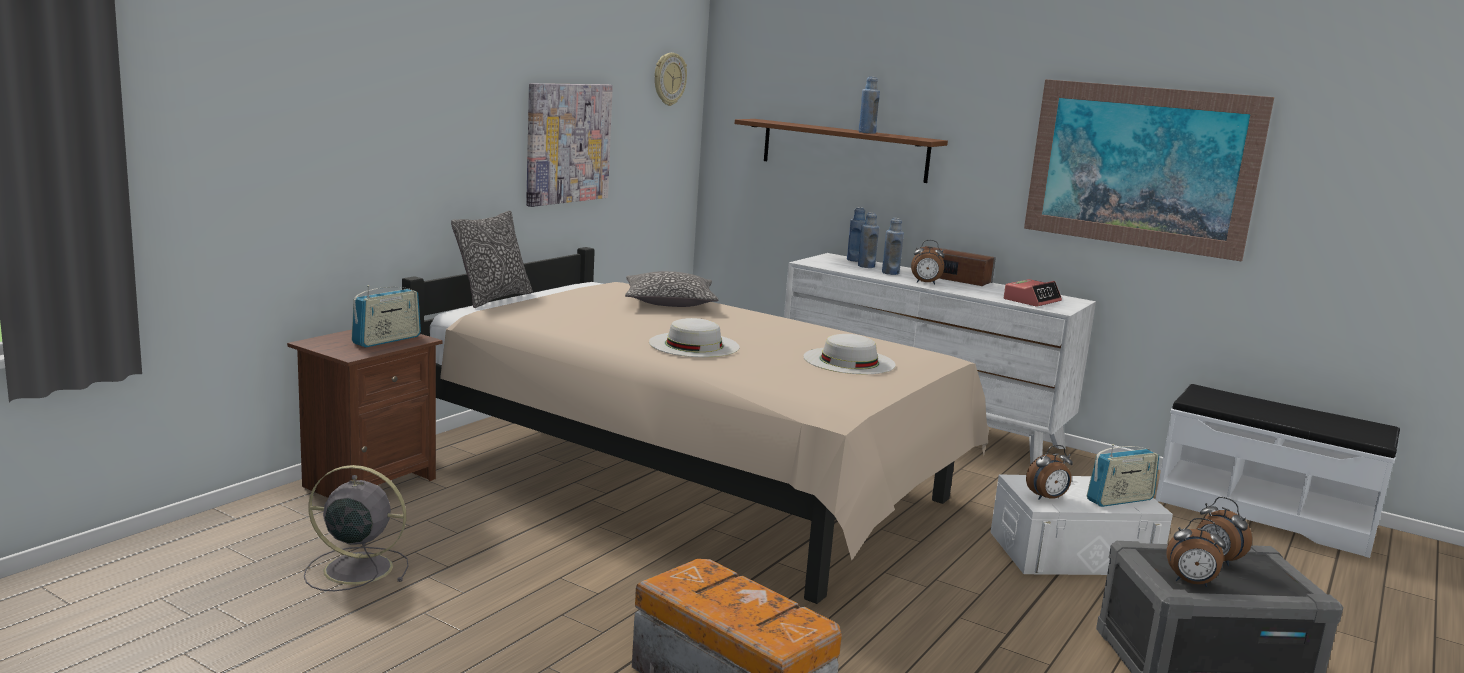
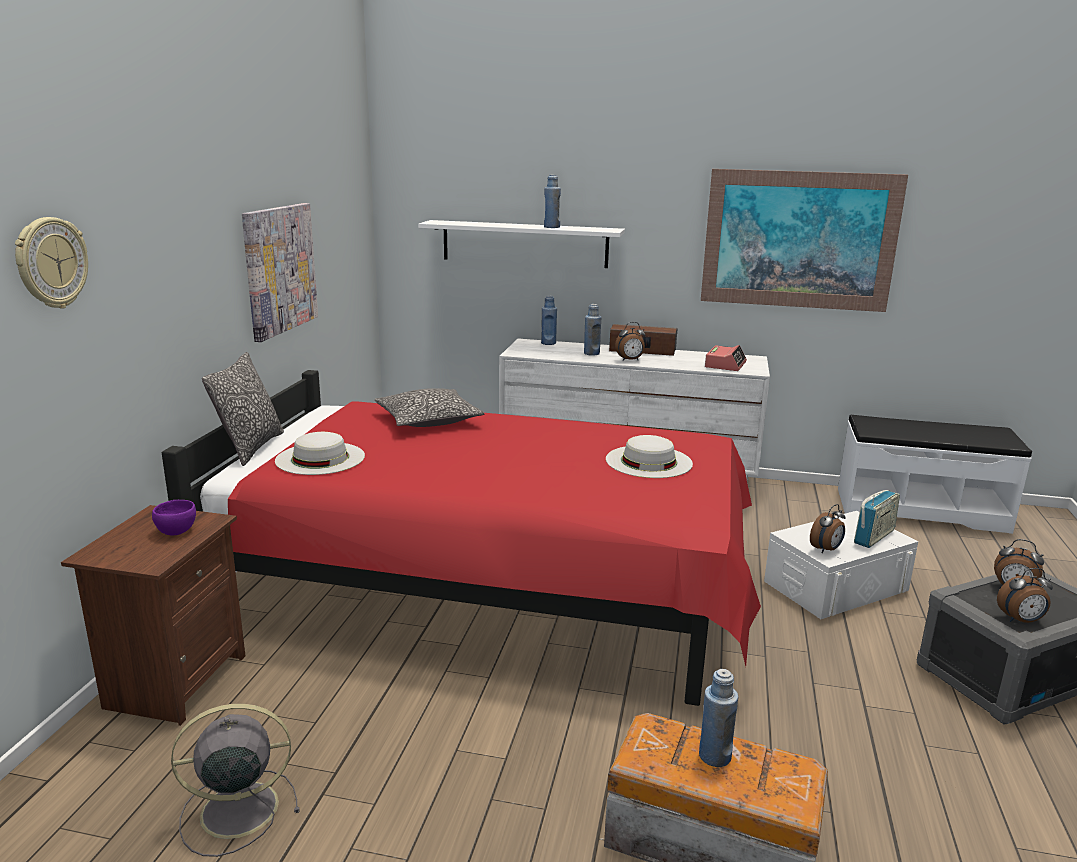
camera: 20 degrees left, 5 degrees up
radio [352,285,421,347] -> purple bowl [152,500,196,535]
beige bed [402,247,989,604] -> red bed [162,370,761,706]
white hat [649,318,739,357] -> white hat moved to [275,432,365,475]
wall clock [655,53,687,106] -> wall clock moved to [15,217,88,309]
brown shelf [735,119,948,183] -> white shelf [418,220,625,268]
blue bottle [858,212,879,268] -> blue bottle moved to [699,669,738,767]

